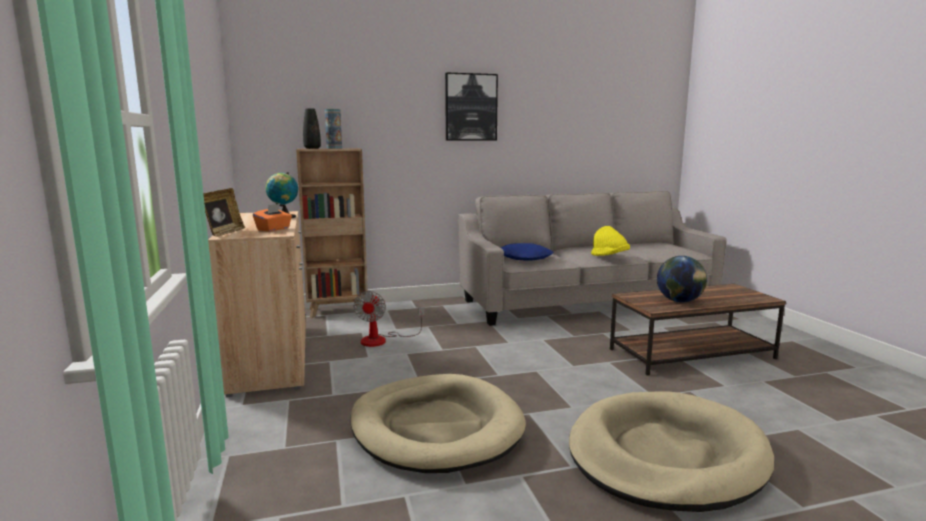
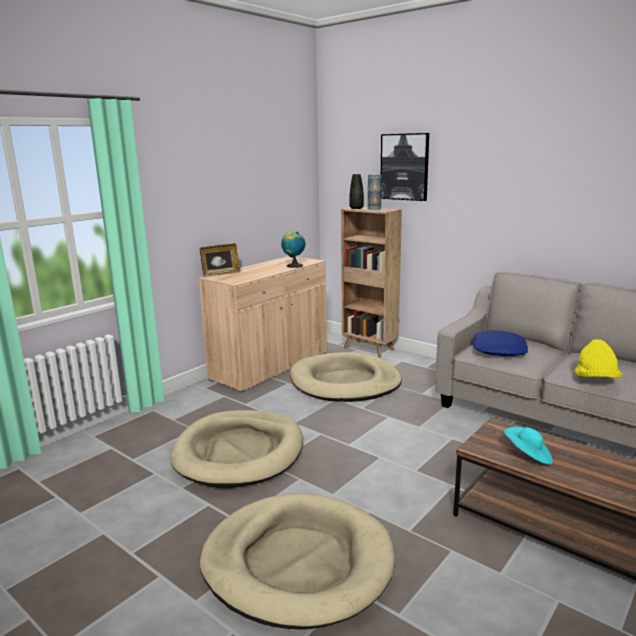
camera: 55 degrees right, 5 degrees up
orange tissue box [253,204,292,232] -> none
fan [354,291,425,347] -> beige dog bed [290,352,402,402]
picture [445,72,498,141] -> picture moved to [381,133,429,201]
globe [657,256,707,303] -> turquoise hat [504,427,553,465]

